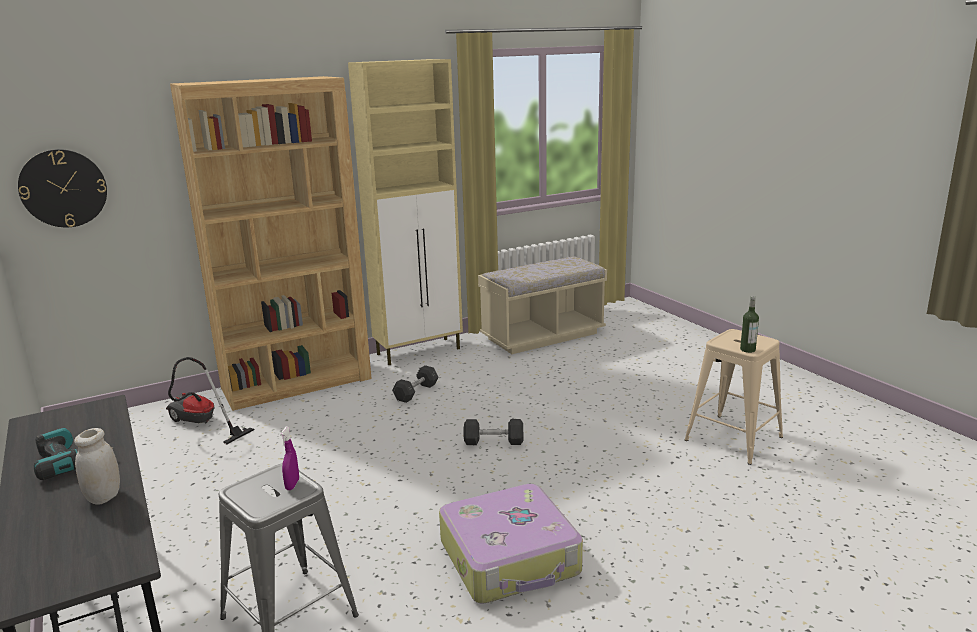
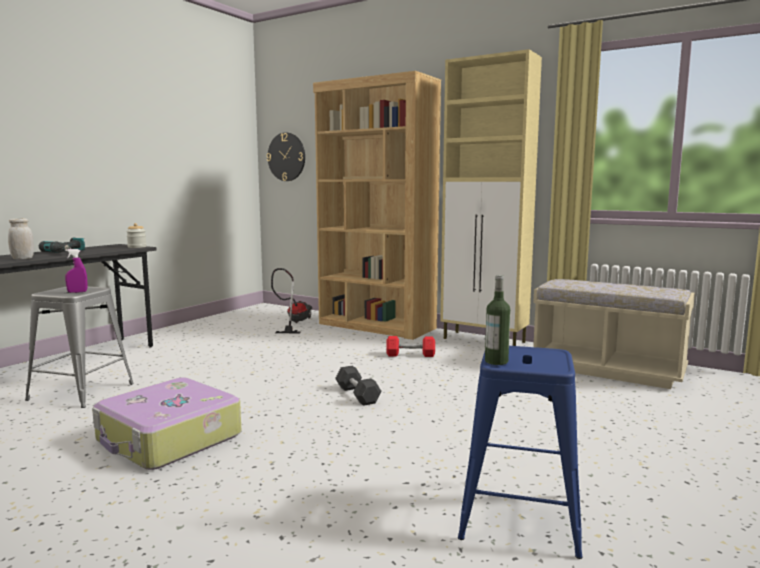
camera: 60 degrees right, 10 degrees down
grey dumbbell [392,365,439,403] -> red dumbbell [386,336,435,357]
beige stool [684,329,783,465] -> blue stool [458,346,583,559]
none -> jar [126,223,147,248]

